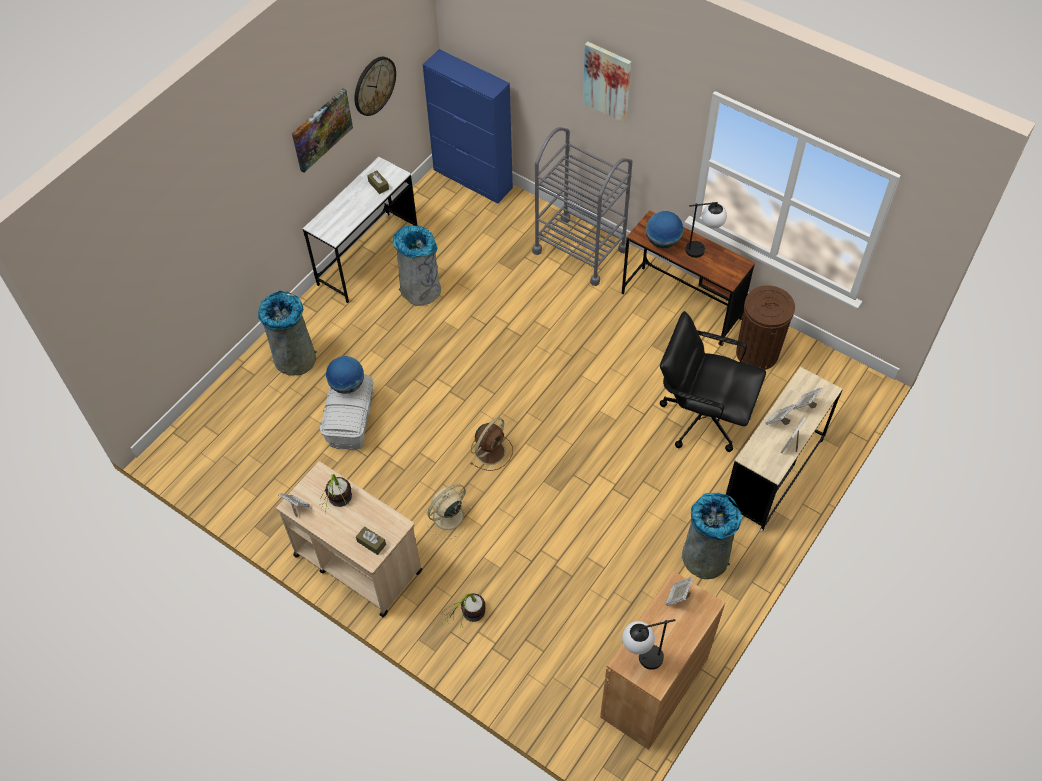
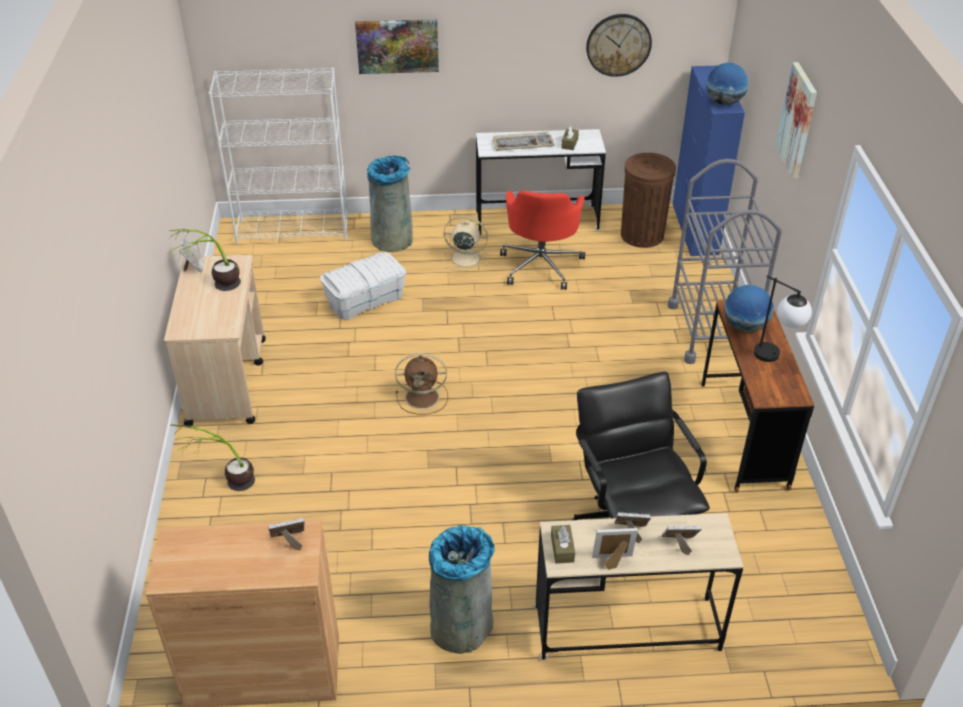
camera: 50 degrees right, 15 degrees down
picture [292,89,353,172] -> picture moved to [355,19,439,74]
globe [326,356,364,394] -> globe moved to [706,63,749,105]
brown tissue box [356,526,386,555] -> brown tissue box moved to [551,525,575,564]
grey trash can [393,225,441,306] -> red office chair [500,191,585,290]
beige fan [425,484,472,538] -> beige fan moved to [443,216,488,271]
table lamp [622,619,676,670] -> none
brown trash can [736,285,795,370] -> brown trash can moved to [621,153,676,248]
none -> white bookcase [208,68,348,244]
none -> keyboard [493,132,555,151]

